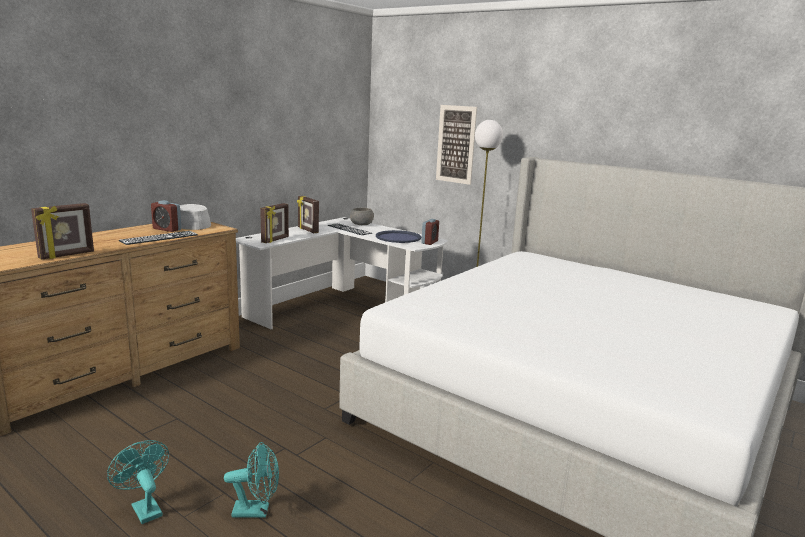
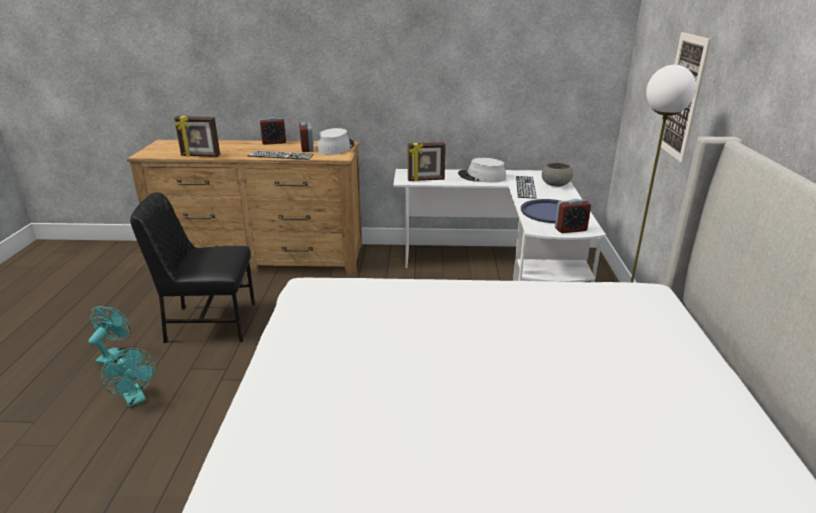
camera: 55 degrees right, 10 degrees up
picture frame [297,196,319,233] -> grey hat [458,158,506,183]
none -> black chair [130,192,255,343]
none -> alarm clock [260,117,286,145]

